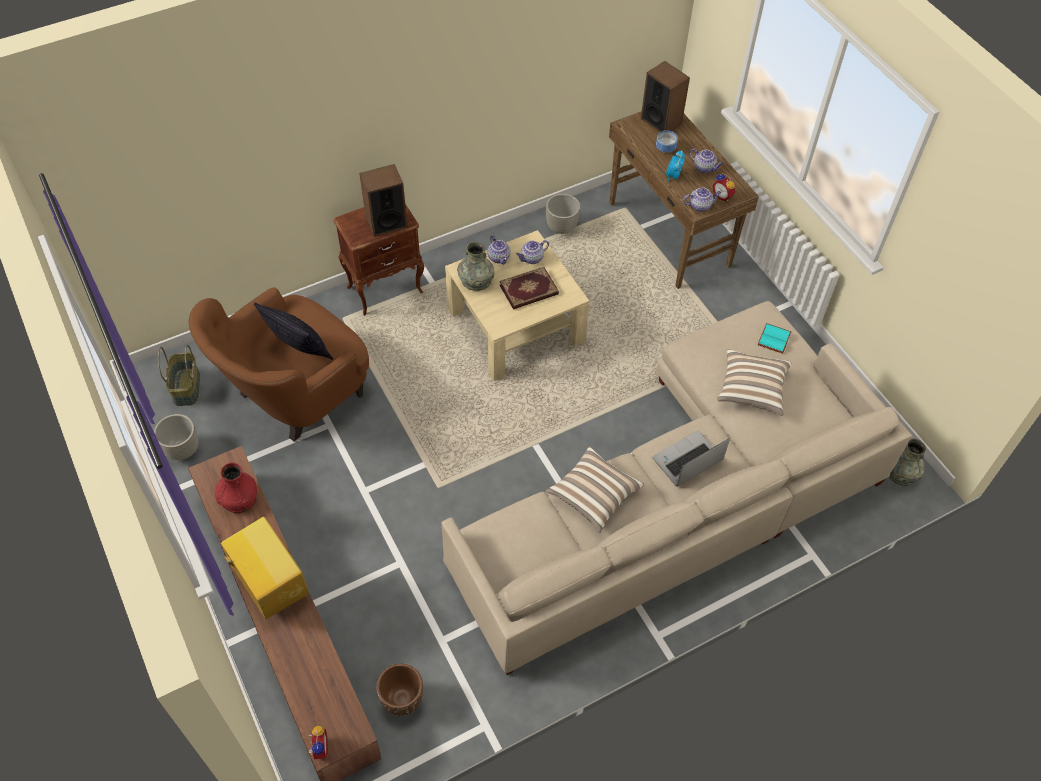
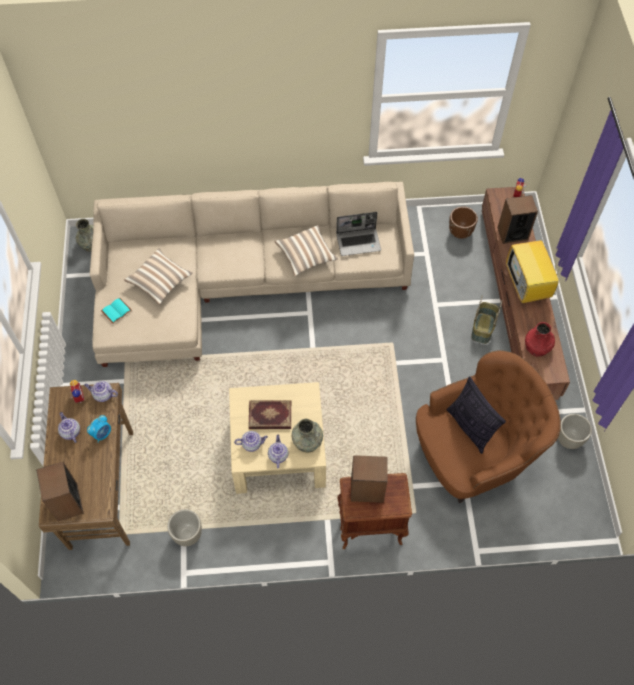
camera: 155 degrees left, 5 degrees up
basket [158,345,200,406] -> basket moved to [471,295,502,344]
laptop [653,431,730,487] -> laptop moved to [336,212,381,256]
bowl [656,131,678,153] -> none
none -> speaker [497,195,538,244]

